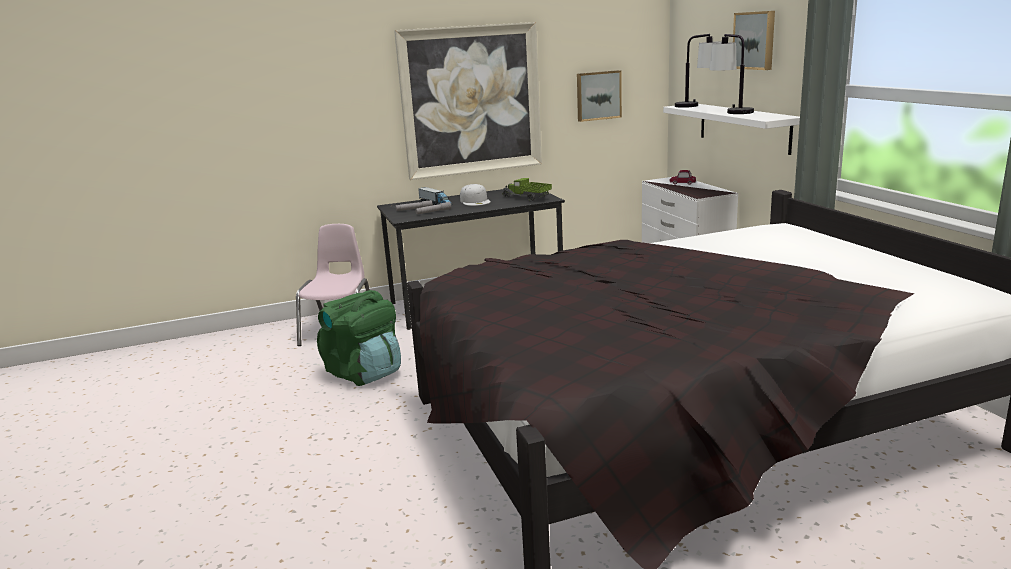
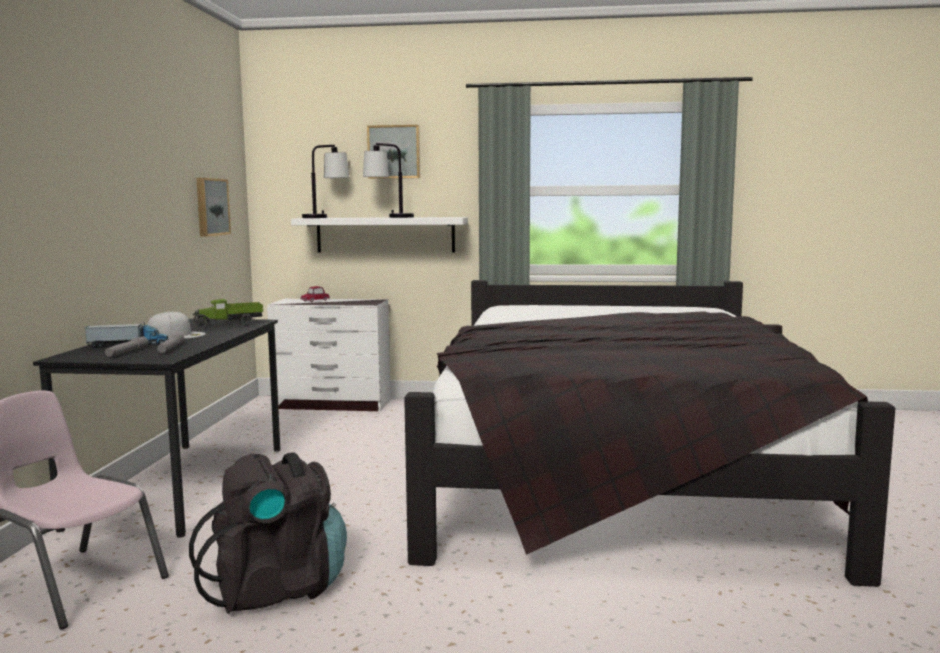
camera: 65 degrees left, 10 degrees down
green backpack [317,290,401,386] -> black backpack [189,452,347,614]
picture [394,22,542,180] -> none

